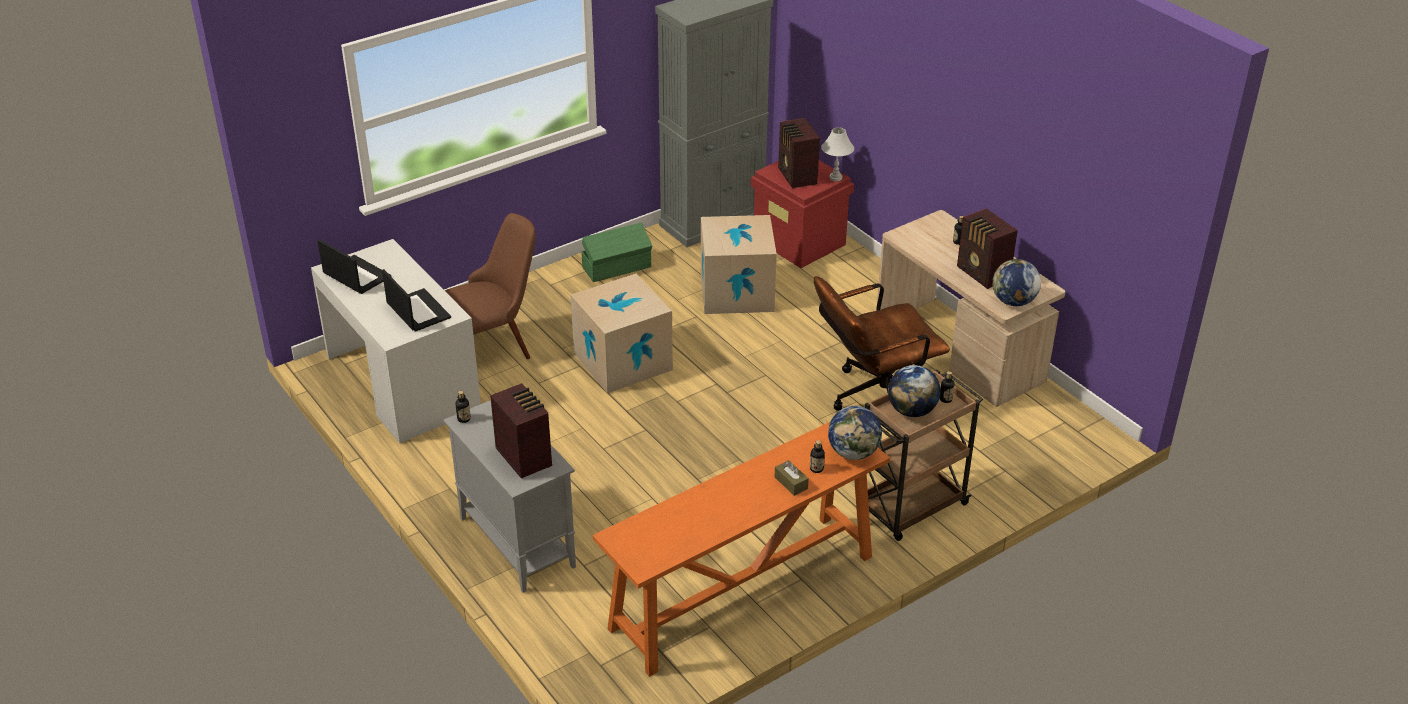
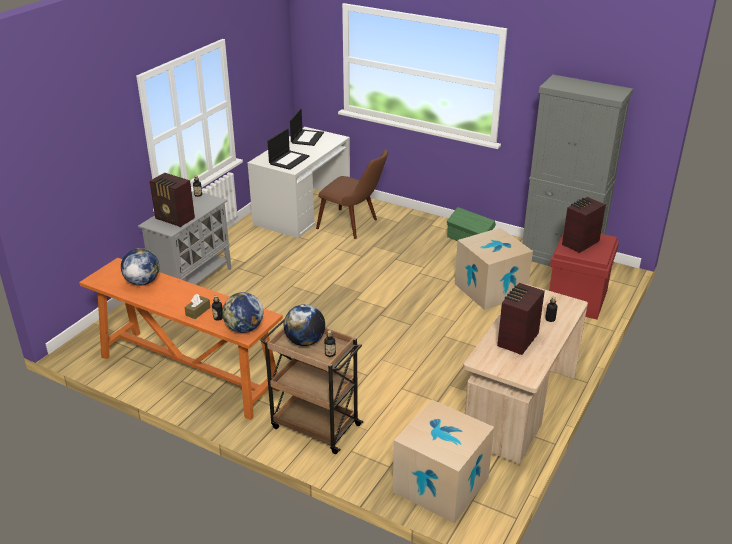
camera: 65 degrees right, 5 degrees down
radio [490,383,552,479] -> radio turned 90 degrees clockwise [150,173,195,227]
cardboard box [571,274,673,393] -> cardboard box moved to [393,400,494,524]
brown office chair [814,276,950,411] -> none
white table lamp [821,127,854,181] -> none
globe [992,259,1041,306] -> globe moved to [121,248,159,286]

